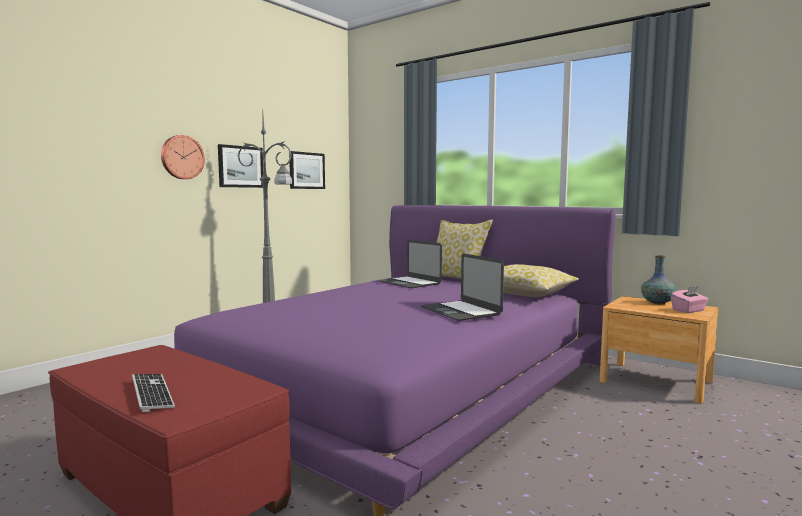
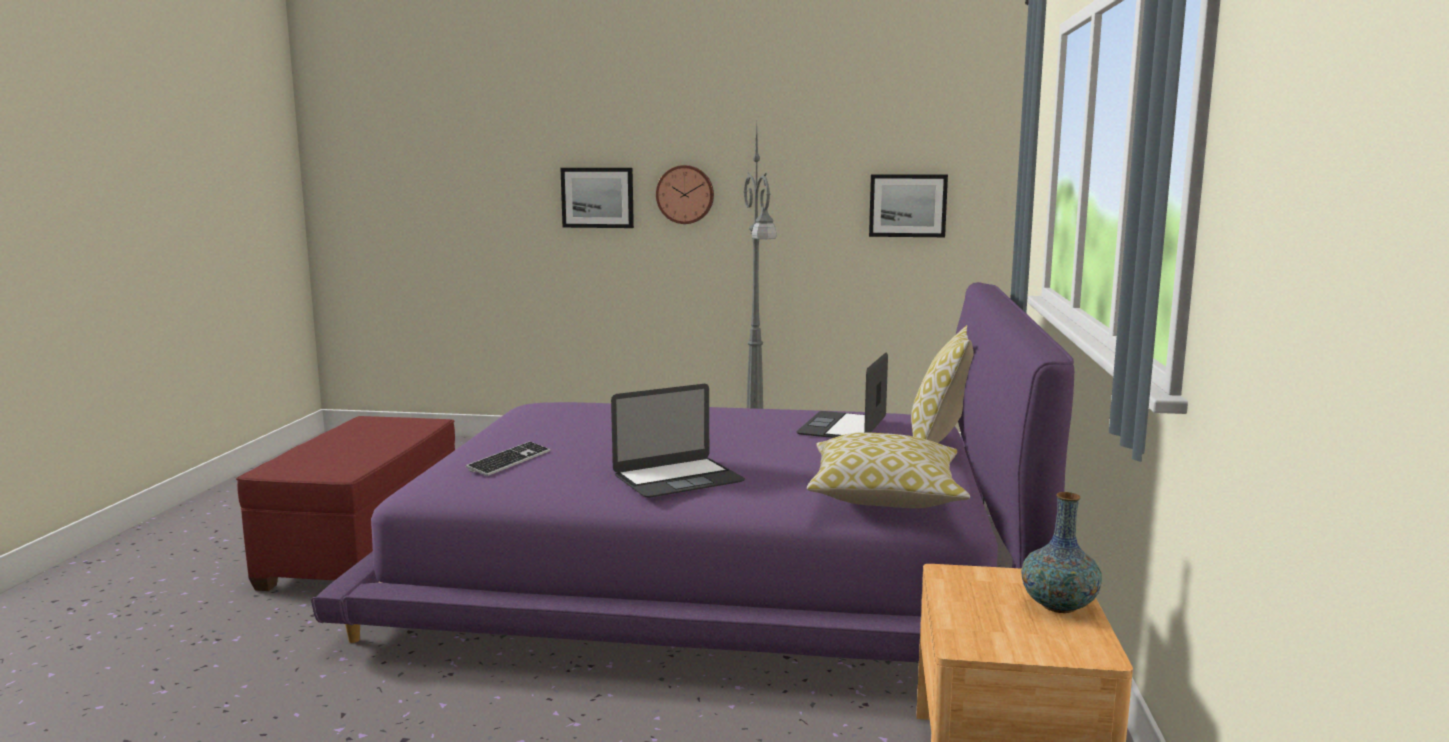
camera: 60 degrees right, 5 degrees up
keyboard [132,374,175,412] -> keyboard moved to [466,441,551,476]
picture [218,144,263,188] -> picture moved to [560,168,634,228]
laptop [421,253,504,321] -> laptop turned 150 degrees counterclockwise [611,384,745,498]
pink tissue box [671,286,709,313] -> none

